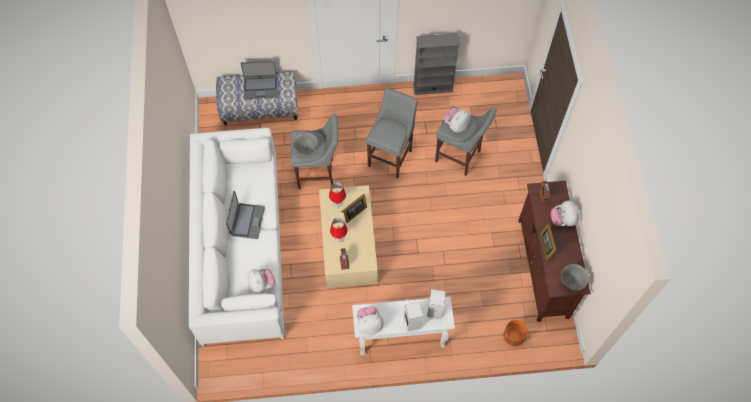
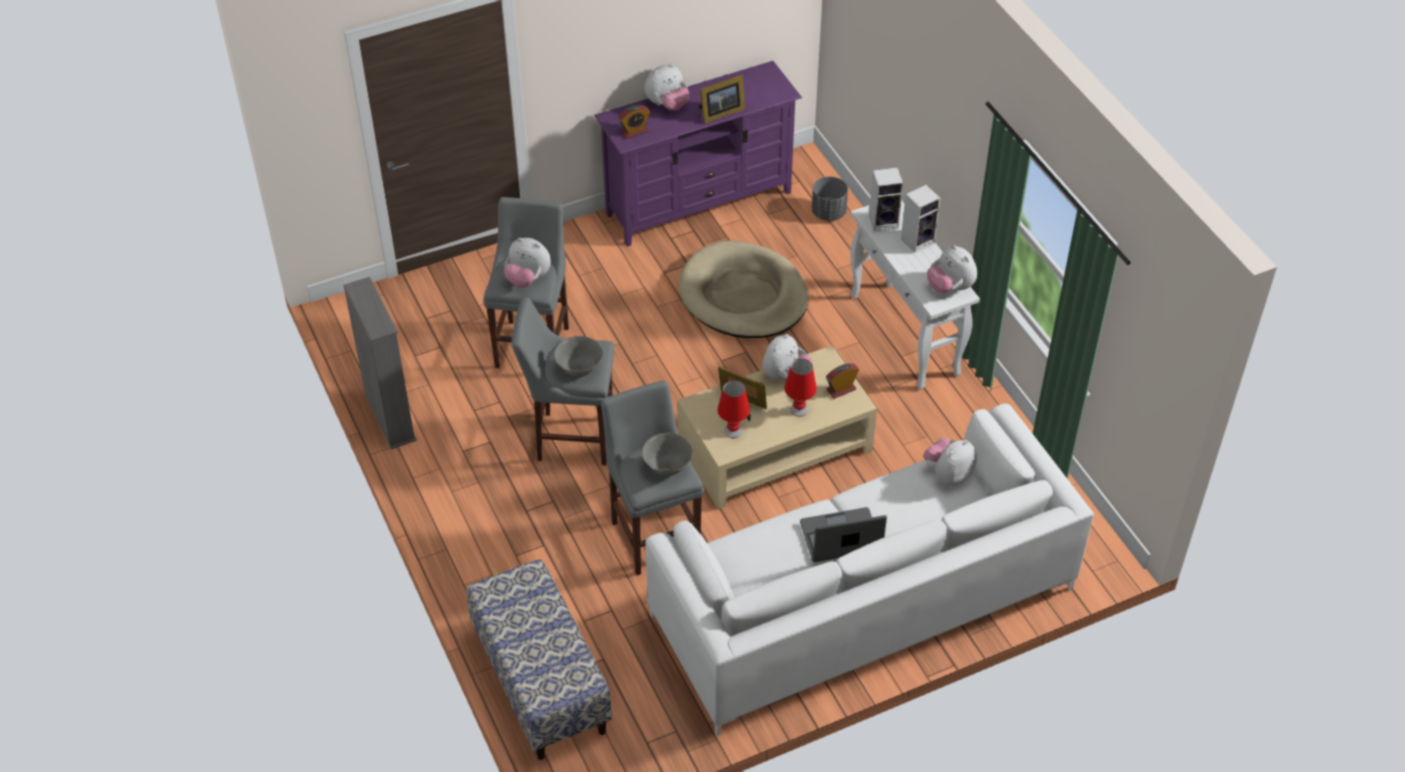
camera: 110 degrees left, 15 degrees down
laptop [241,61,277,99] -> none
orange planter [503,320,528,346] -> grey planter [812,177,848,221]
brown tv stand [518,181,591,322] -> purple tv stand [594,61,802,247]
grey bowl [561,264,589,291] -> grey bowl moved to [554,336,603,377]
none -> beige dog bed [679,241,809,338]
none -> plush toy [762,334,812,379]

